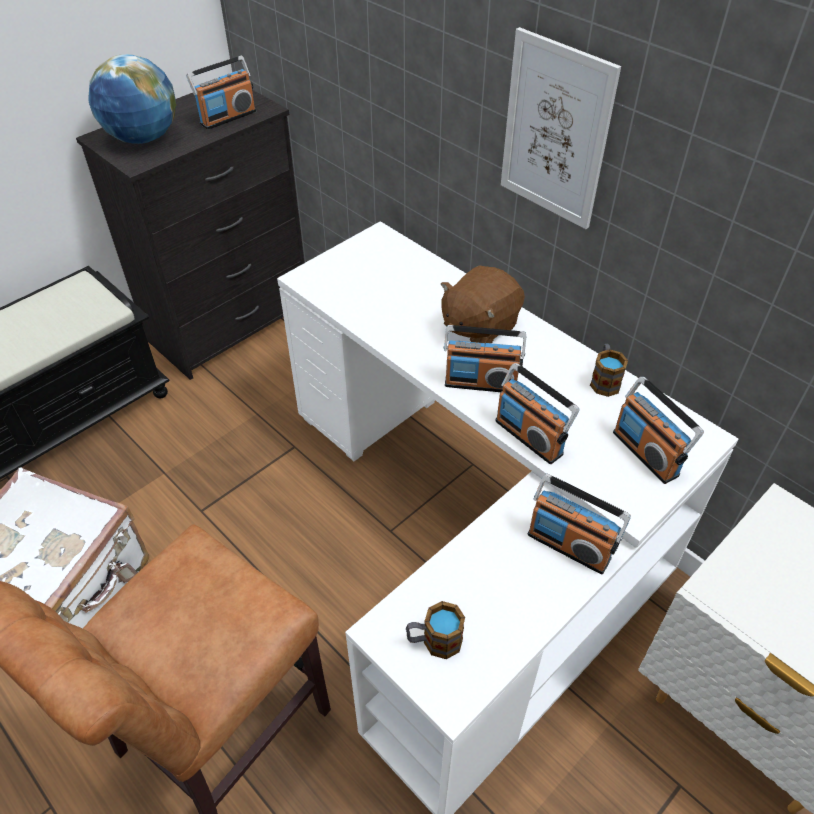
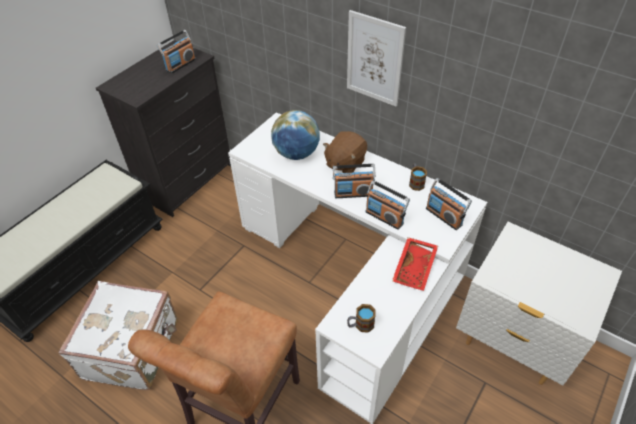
camera: 10 degrees left, 0 degrees up
globe [88,54,176,144] -> globe moved to [271,110,320,160]
radio [528,474,631,574] -> red tray [392,237,438,291]

